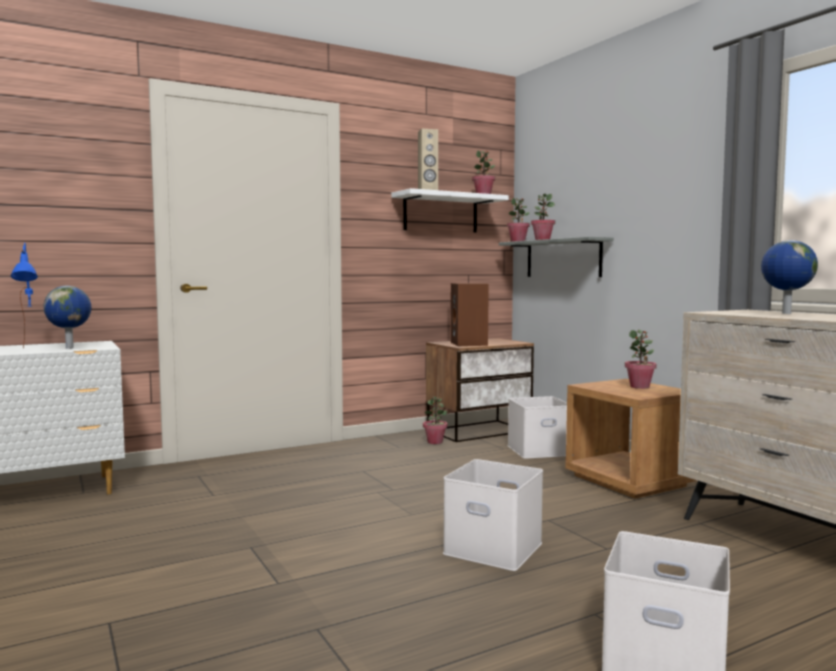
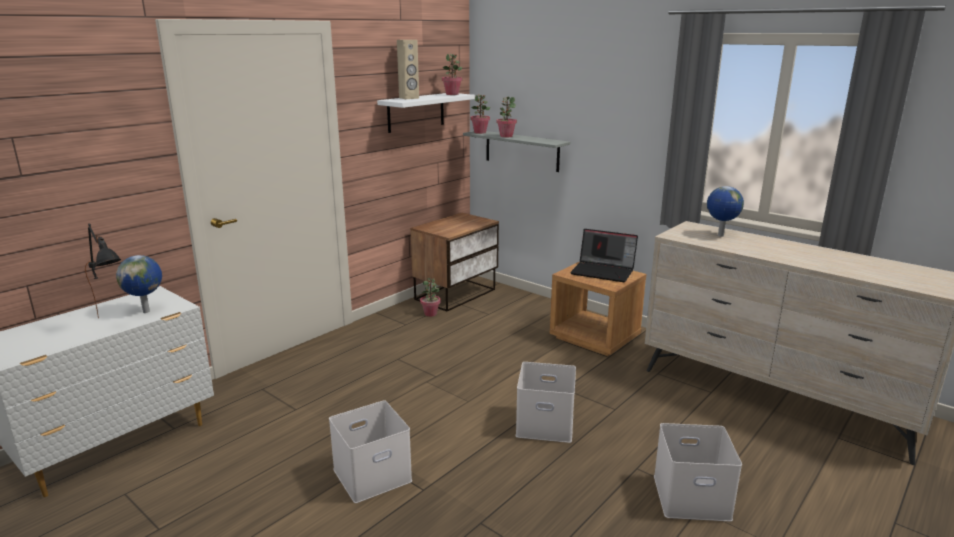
camera: 20 degrees left, 15 degrees up
blue table lamp [11,243,38,348] -> black table lamp [85,223,121,319]
brown speaker [450,283,489,346] -> none
white storage box [508,396,567,459] -> white storage box moved to [329,400,412,503]
potted plant [625,329,657,389] -> laptop [570,229,638,282]

